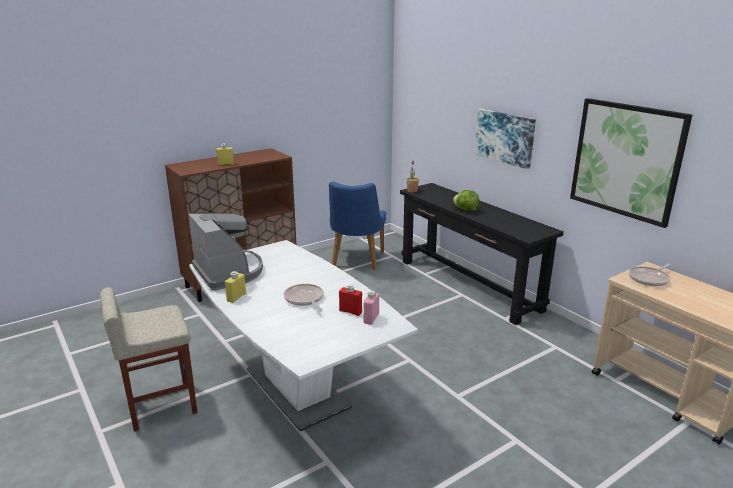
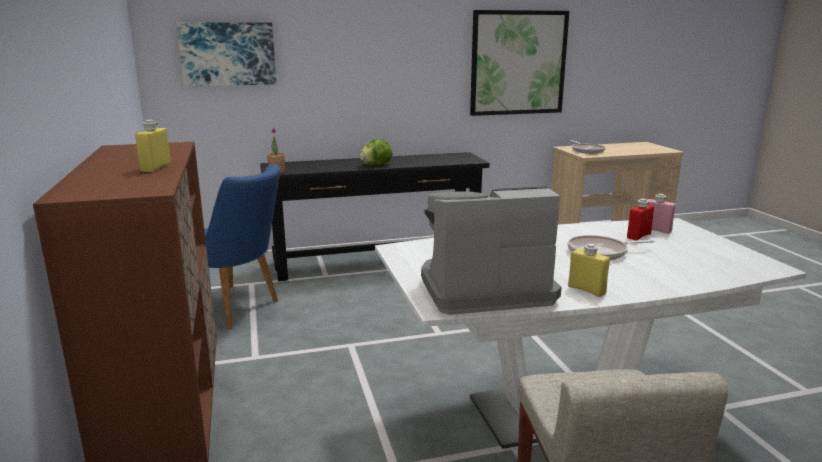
camera: 70 degrees left, 5 degrees down
picture [475,109,536,169] -> picture moved to [176,22,276,86]

